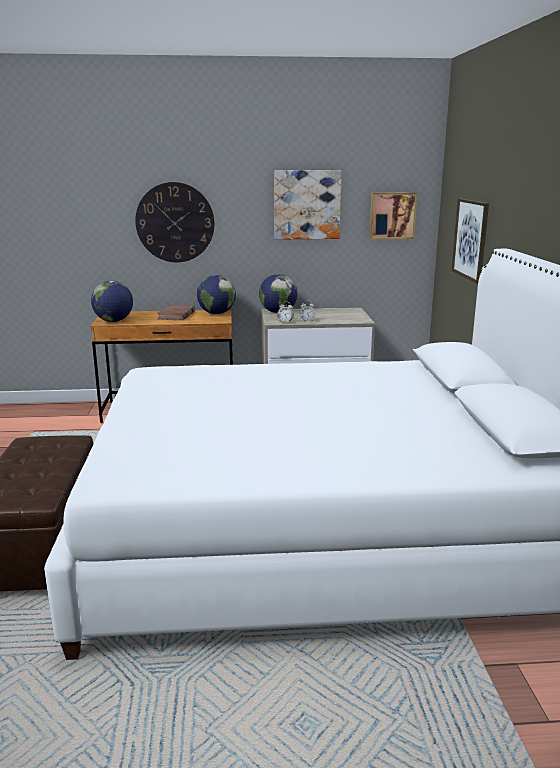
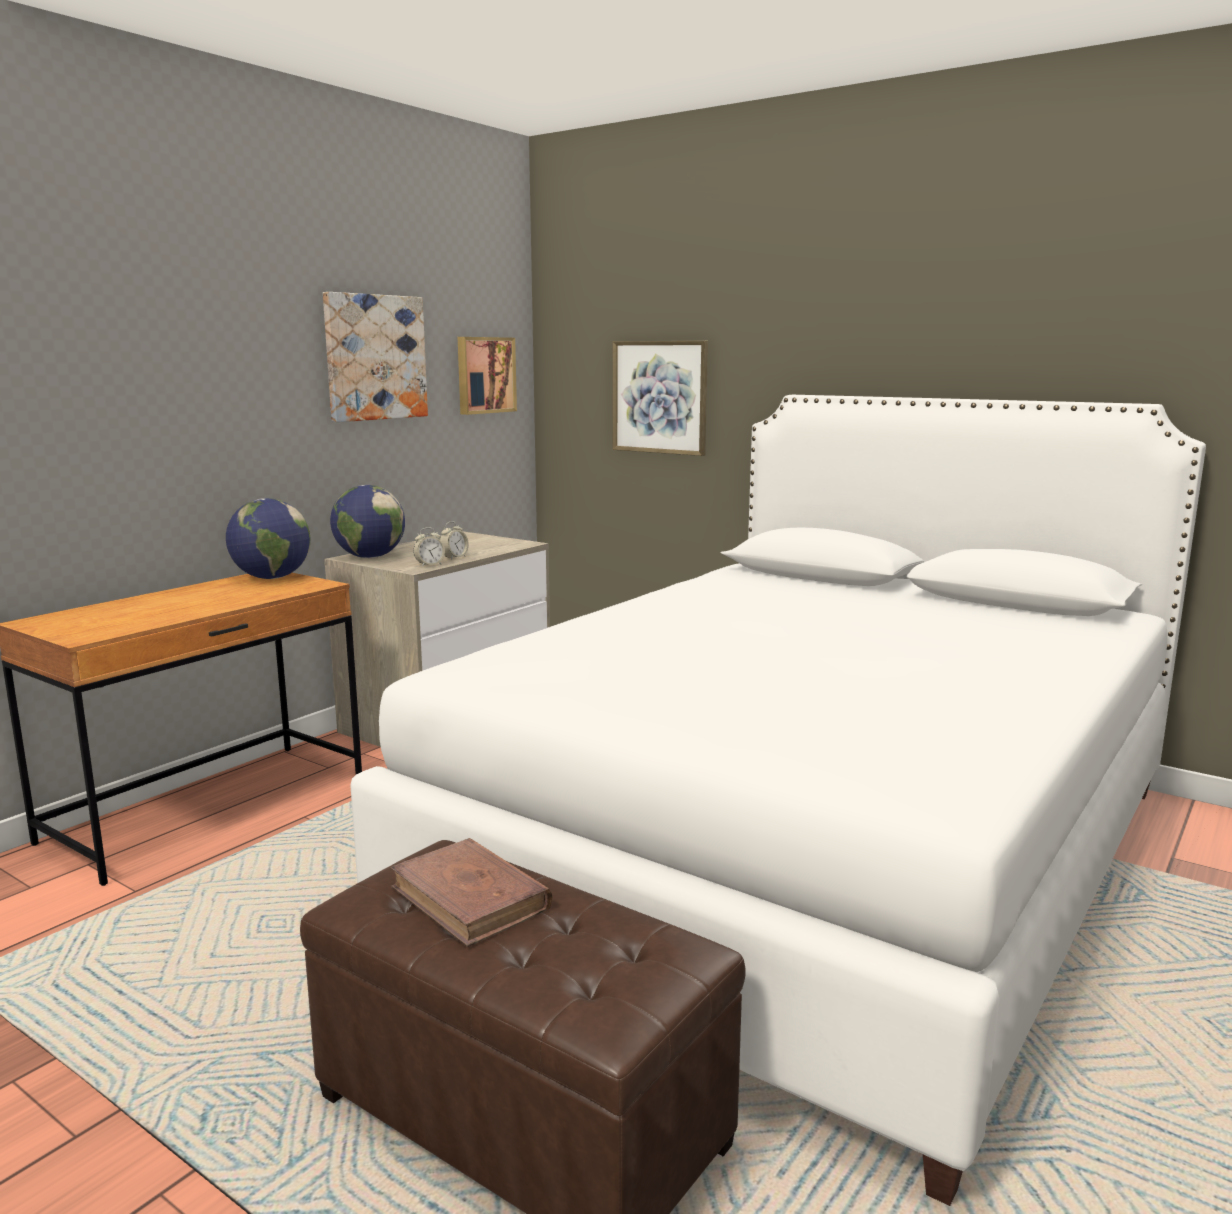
camera: 50 degrees left, 5 degrees down
globe [91,281,133,322] -> none
wall clock [135,182,214,262] -> none
brown book [157,305,195,320] -> brown book moved to [390,838,552,947]

